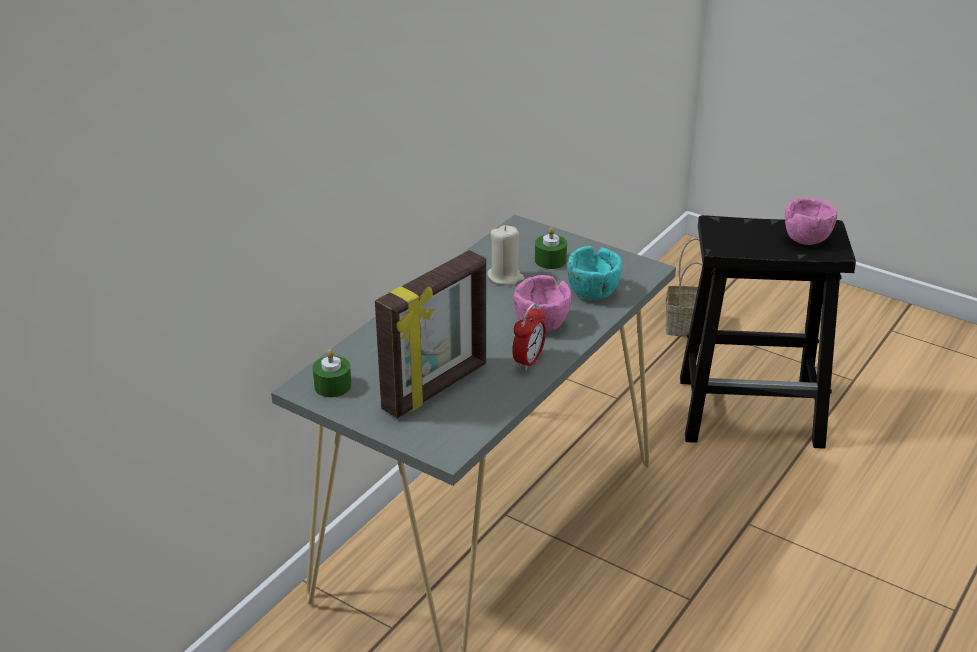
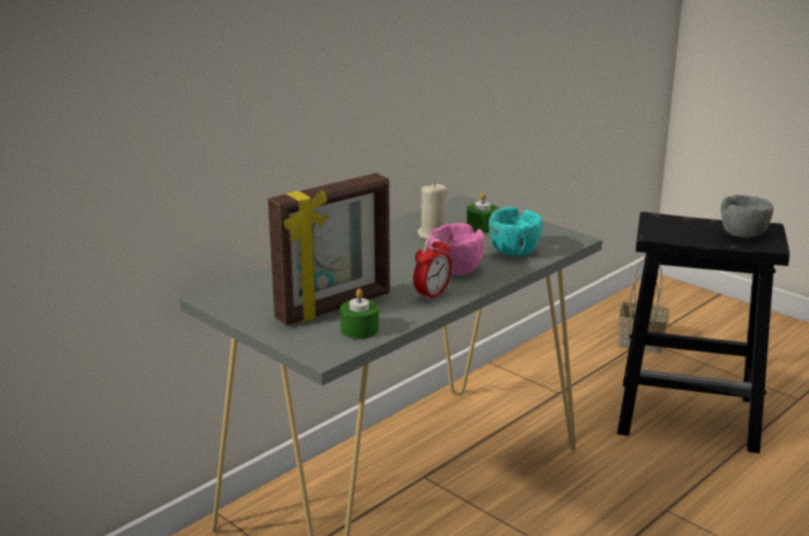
camera: 10 degrees right, 10 degrees down
green candle [313,350,352,398] -> green candle moved to [340,289,379,339]
pink bowl [785,198,837,245] -> grey bowl [721,195,773,238]

